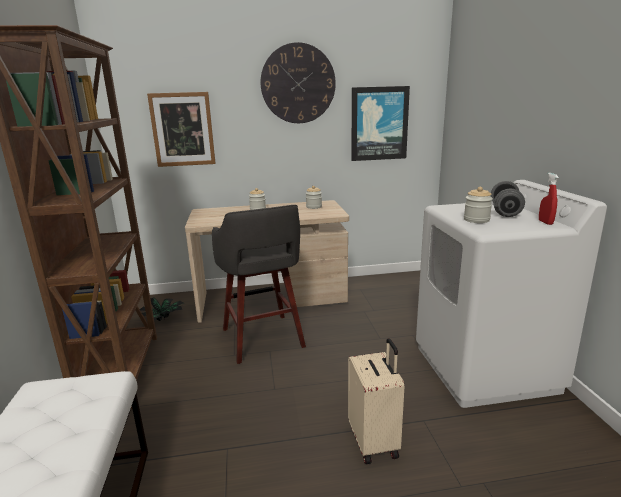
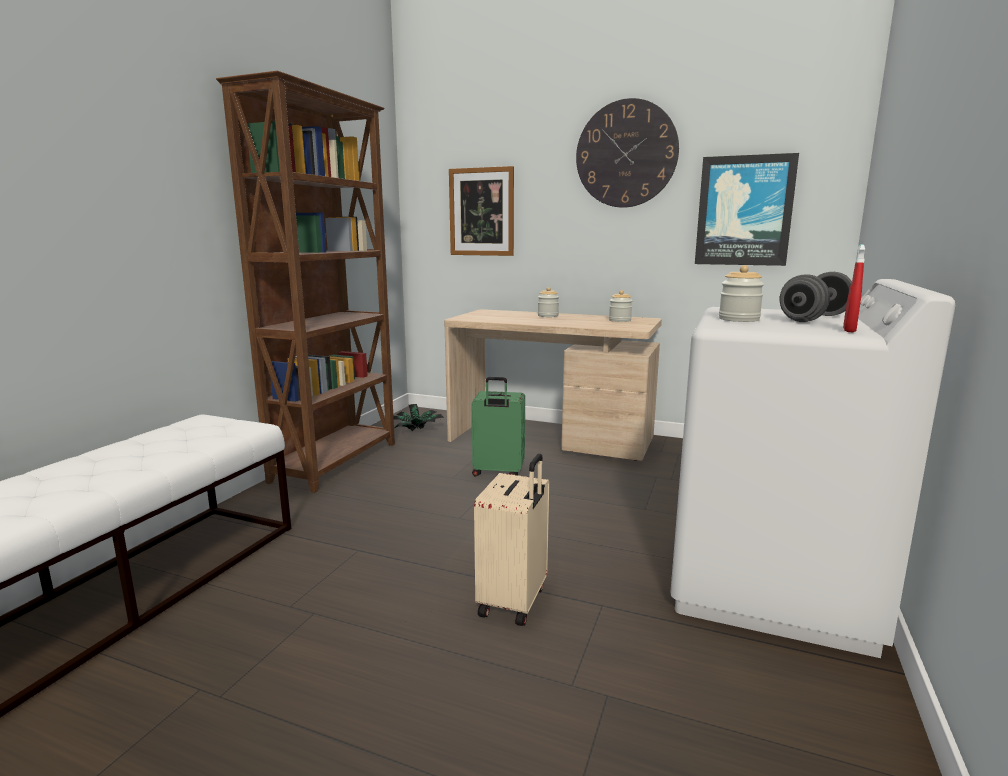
camera: 30 degrees right, 5 degrees down
grey stool [212,205,306,364] -> green suitcase [472,377,525,476]

